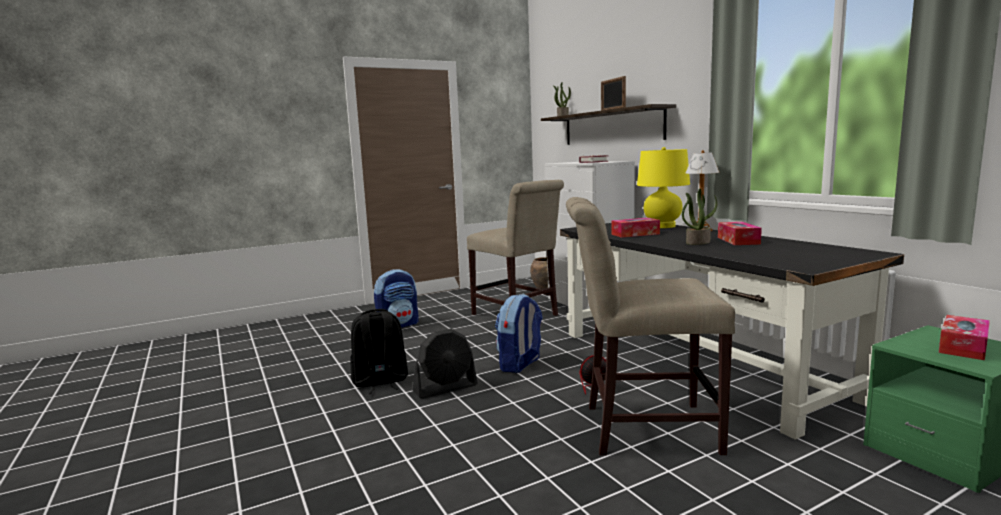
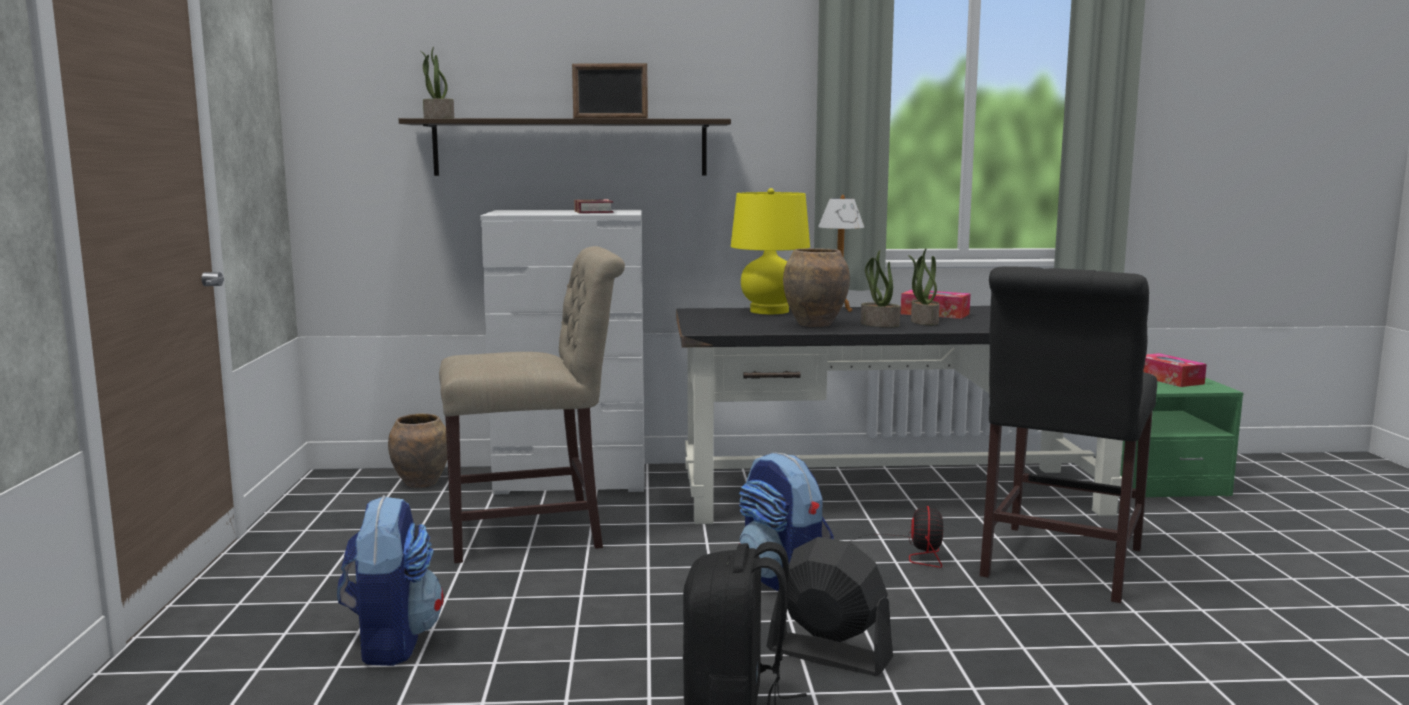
camera: 65 degrees left, 0 degrees up
black fan [413,329,478,399] -> black fan turned 60 degrees counterclockwise [767,537,893,676]
beige chair [566,197,735,455] -> black chair [980,267,1157,603]
tissue box [611,218,660,238] -> brown vase [783,248,850,327]
none -> potted plant [861,250,900,327]

